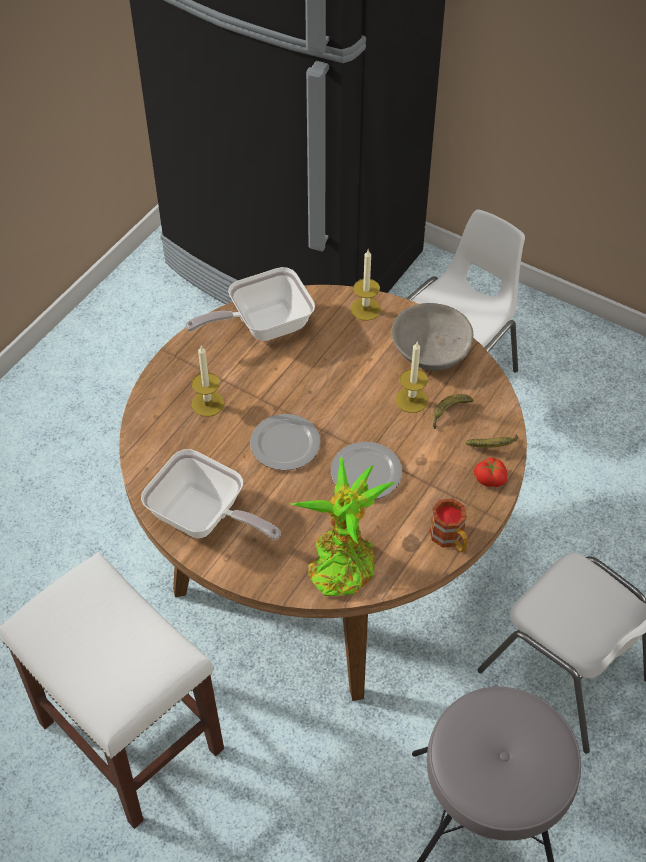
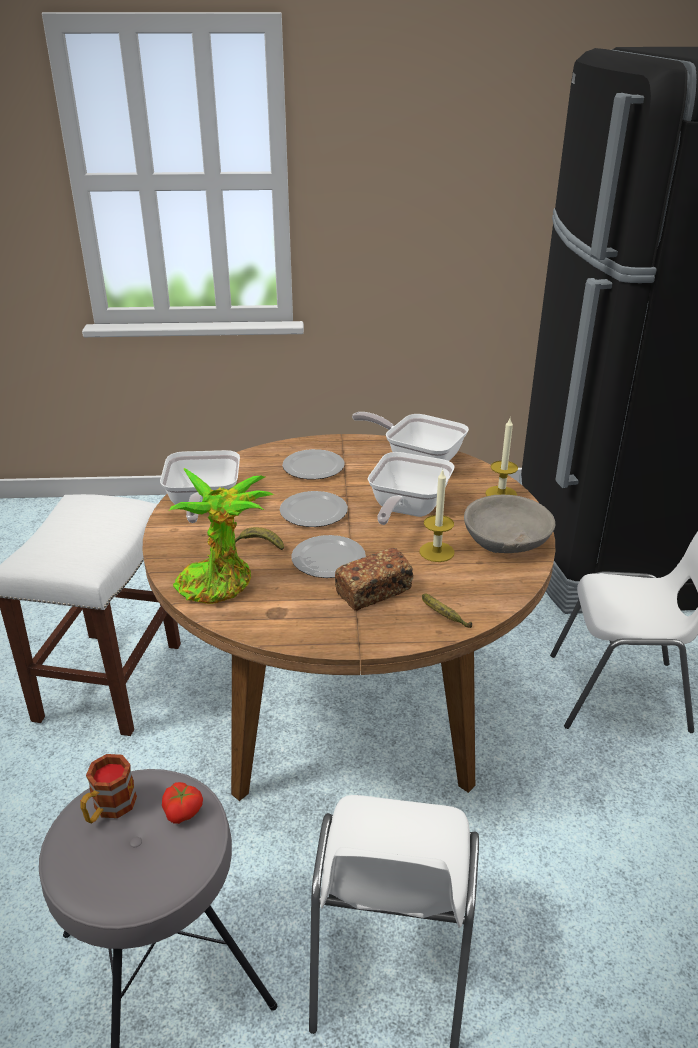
camera: 55 degrees right, 20 degrees down
candle [191,346,224,417] -> plate [282,449,345,480]
mug [430,499,468,552] -> mug moved to [80,754,137,823]
banana [433,394,474,429] -> banana moved to [235,527,284,551]
tomato [473,457,507,487] -> tomato moved to [162,782,203,824]
none -> bread [335,548,413,611]
none -> frying pan [368,452,455,525]

